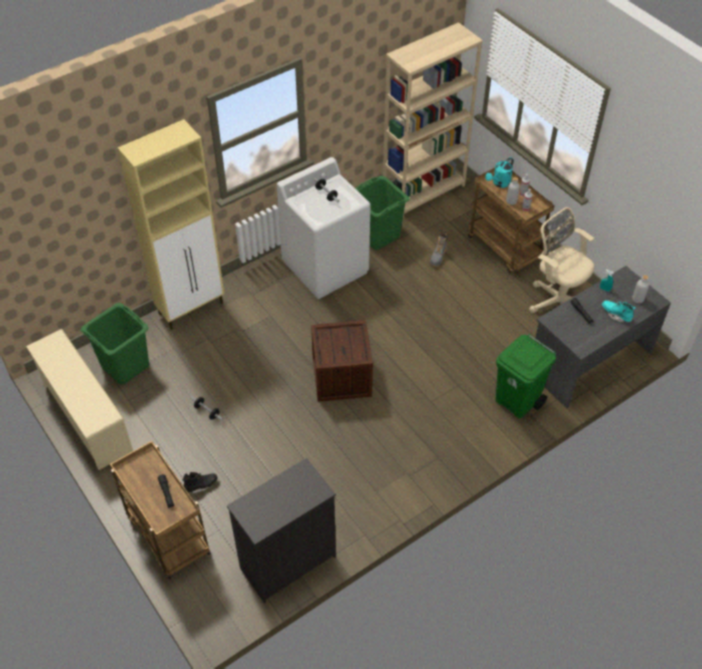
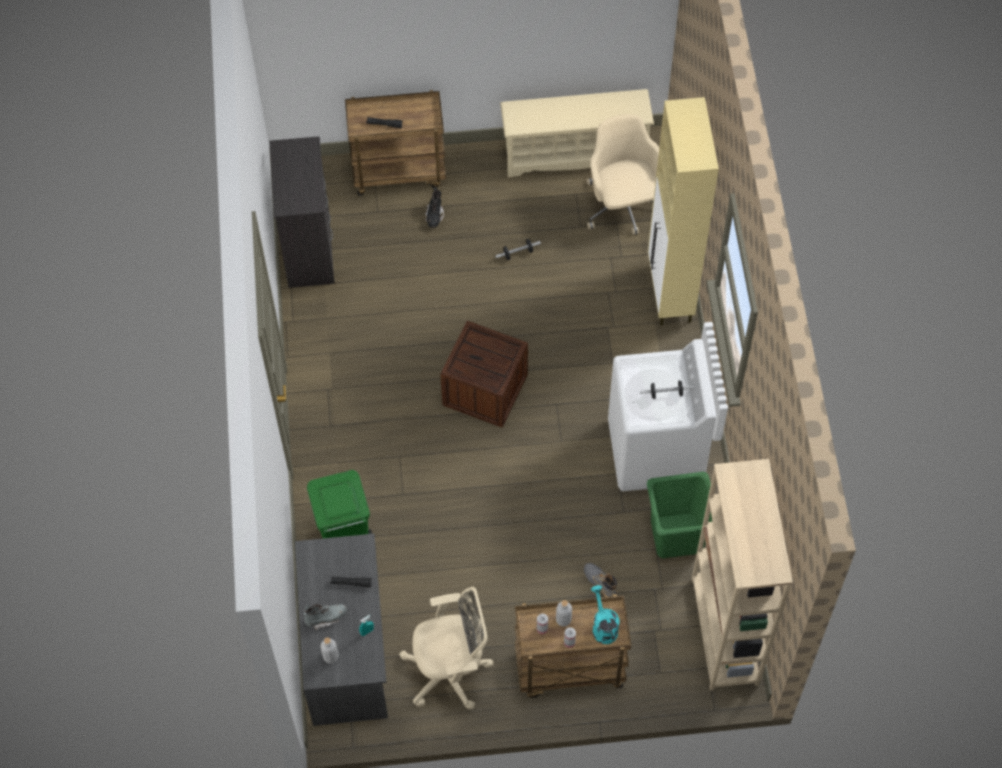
camera: 120 degrees right, 10 degrees up
green laundry basket [81,303,149,384] -> beige office chair [587,114,659,235]
turquoise boot [602,300,636,323] -> grey boot [303,604,347,630]

